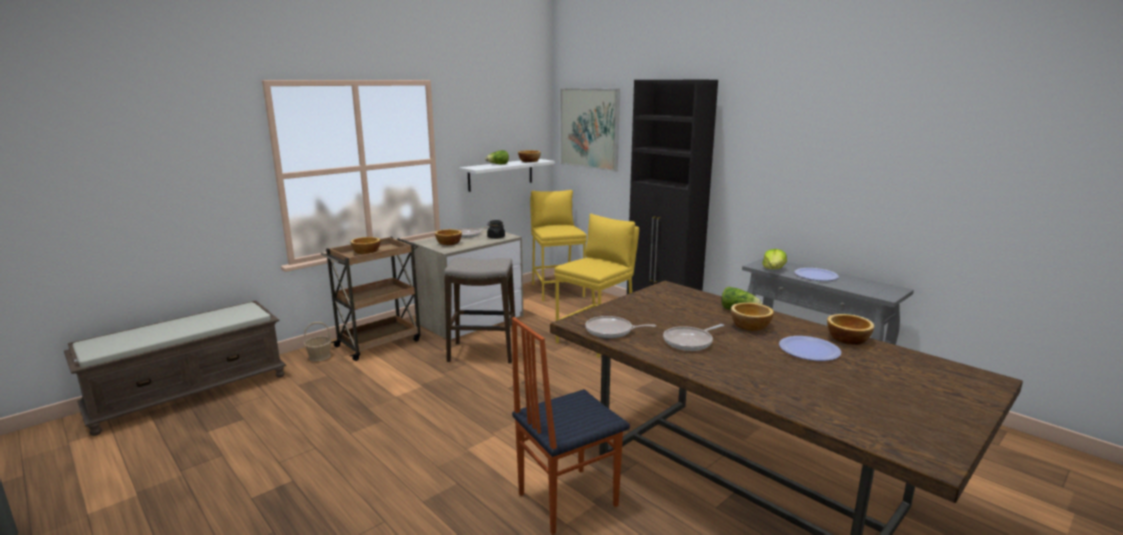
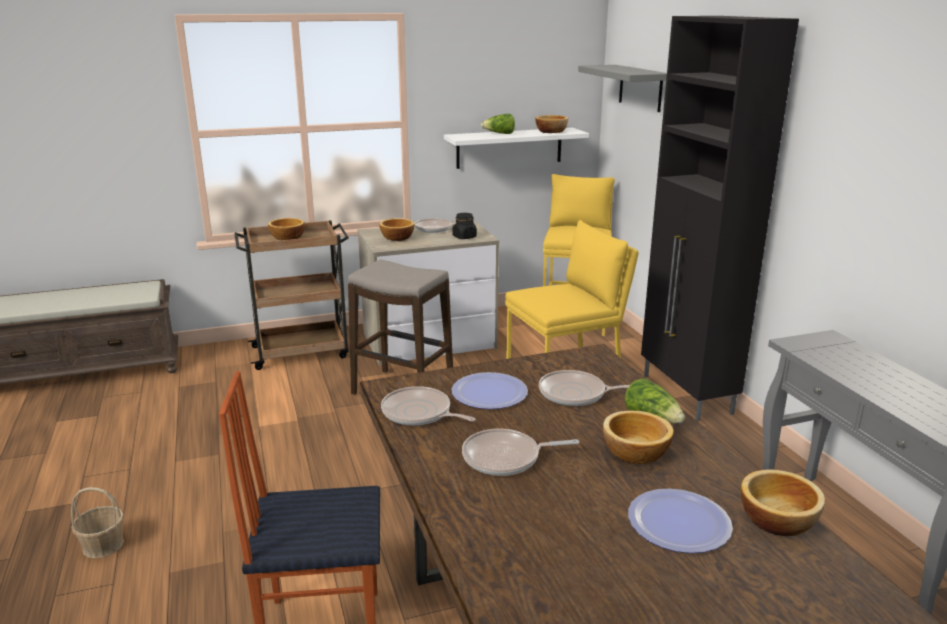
camera: 25 degrees right, 5 degrees up
basket [304,322,332,362] -> basket moved to [71,487,124,558]
picture [560,88,620,172] -> grey shelf [578,65,667,112]
lettuce [762,249,787,269] -> none
plate [795,268,839,281] -> plate moved to [451,372,528,409]
none -> frying pan [539,370,630,406]

